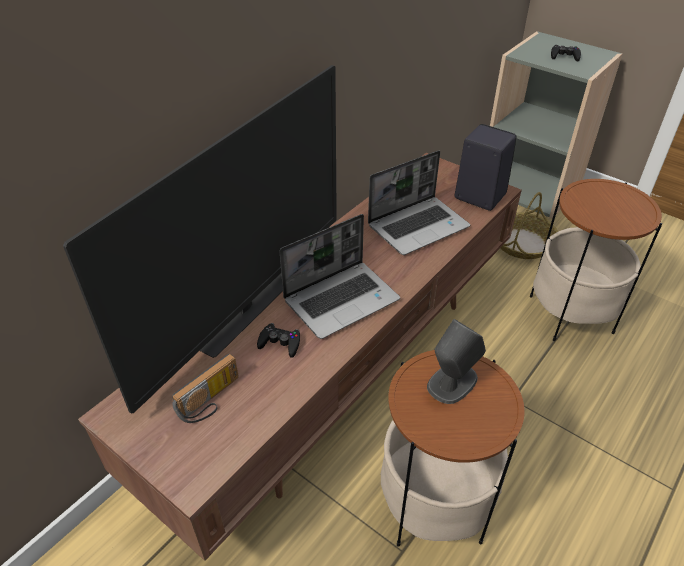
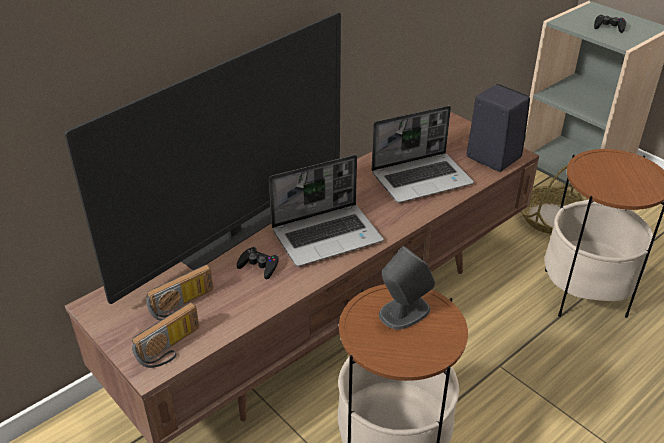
camera: 10 degrees right, 5 degrees down
none -> radio [132,302,199,368]

